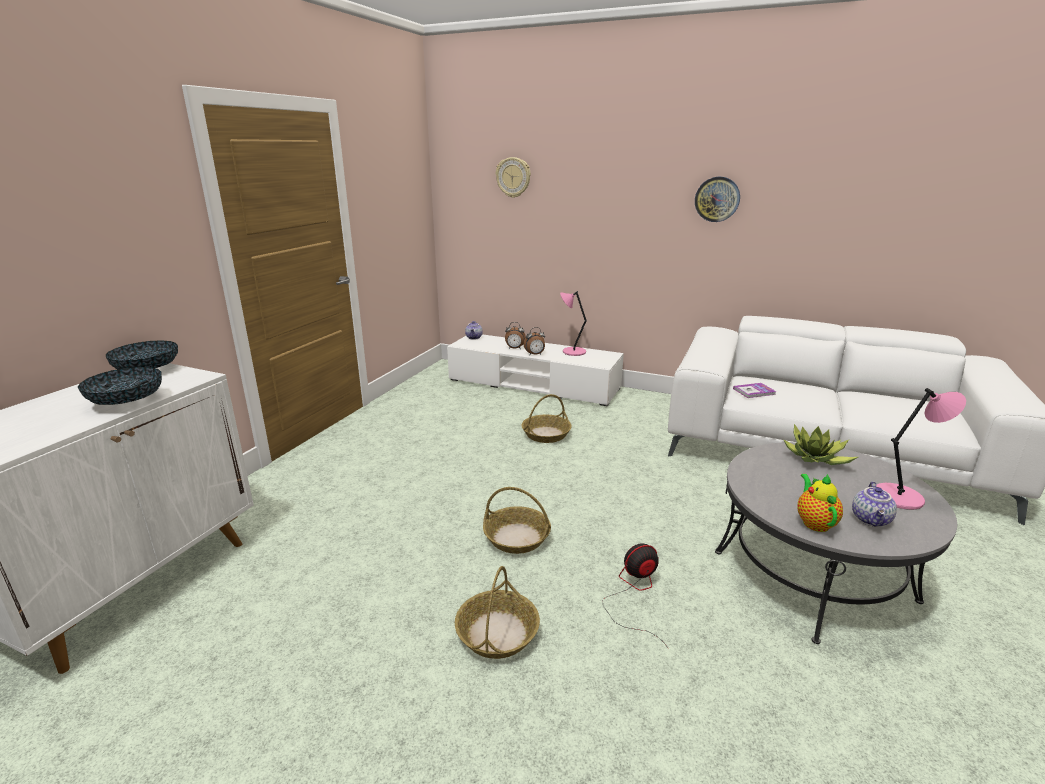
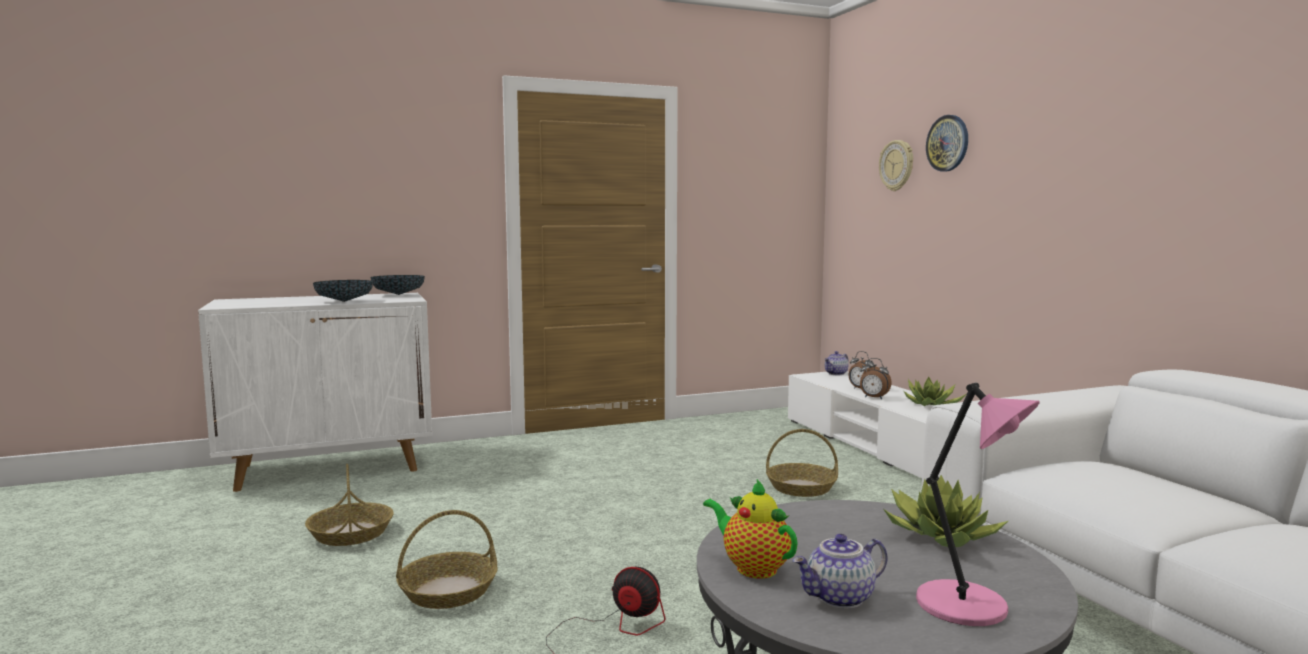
camera: 45 degrees right, 15 degrees down
basket [483,487,551,554] -> basket moved to [305,464,394,546]
pink table lamp [560,291,587,356] -> potted plant [904,377,966,406]
wall clock [695,177,740,222] -> wall clock moved to [926,115,968,172]
book [733,383,777,398] -> none
teapot [797,474,843,532] -> teapot turned 90 degrees counterclockwise [703,479,798,579]

